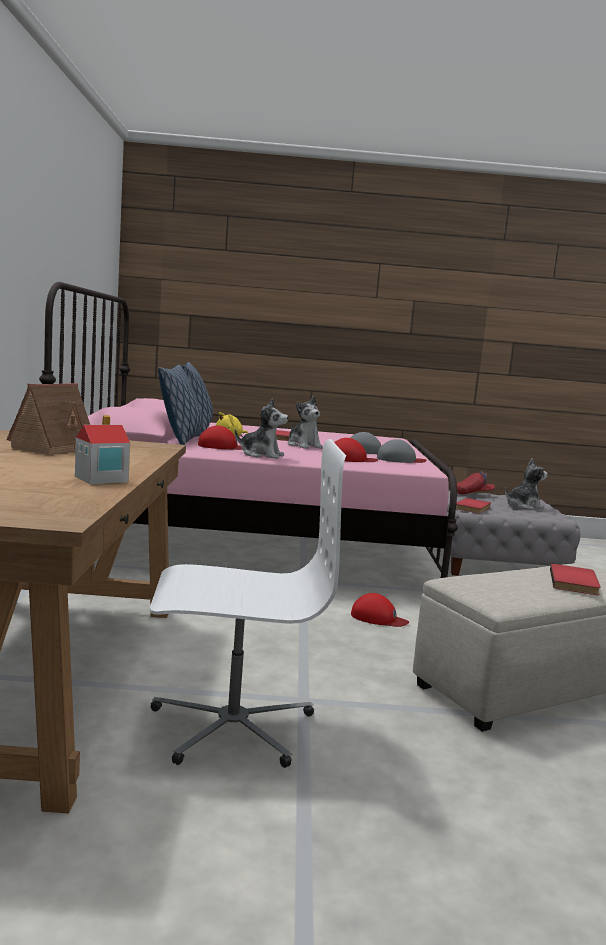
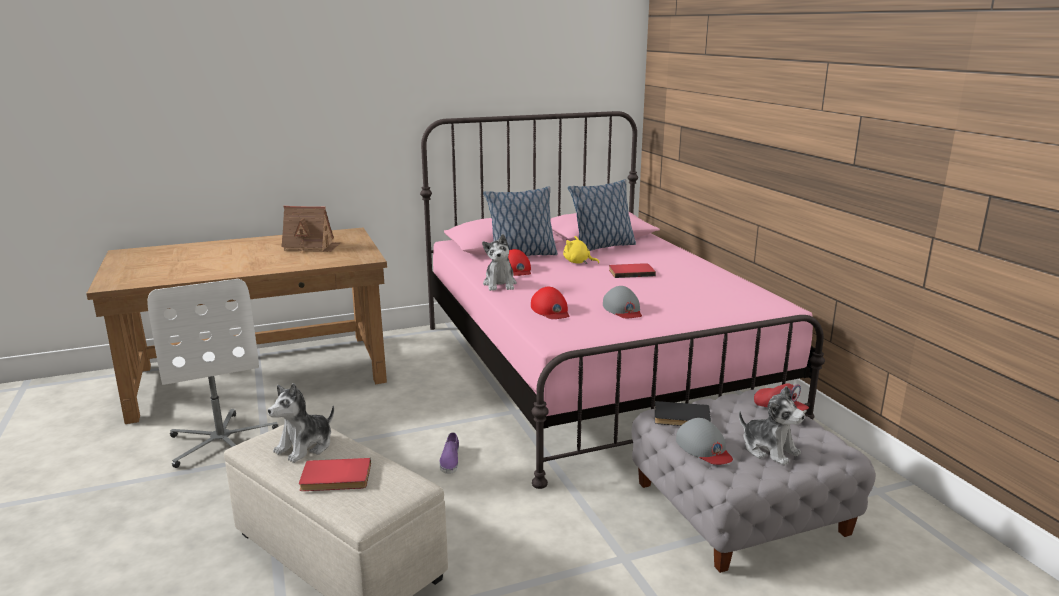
camera: 70 degrees right, 10 degrees up
toy house [75,415,130,484] -> none
plush toy [288,396,323,449] -> plush toy moved to [268,383,334,463]
red cap [351,593,409,627] -> purple shoe [439,432,459,474]
grey cap [377,439,427,463] -> grey cap moved to [676,418,733,465]
red book [456,498,491,513] -> black book [655,401,711,426]

